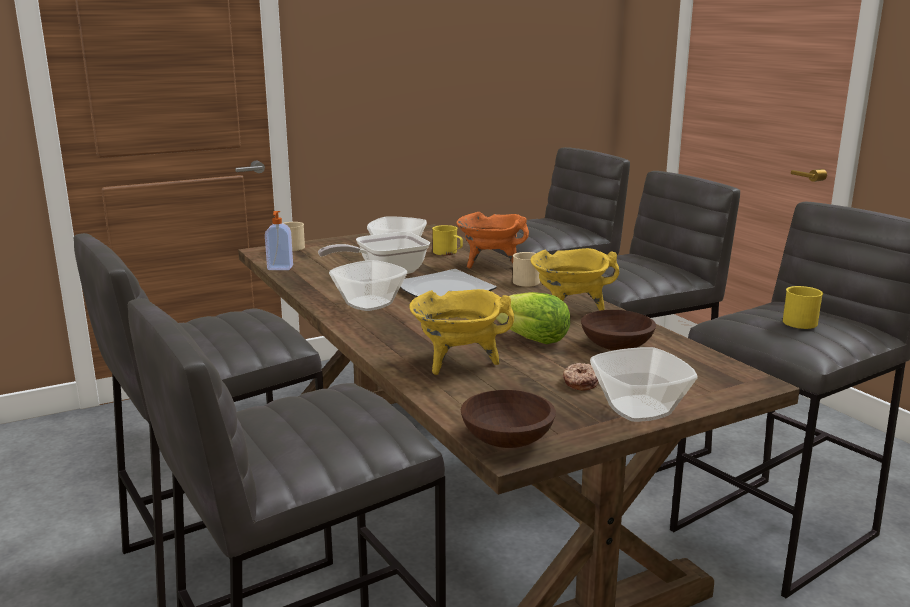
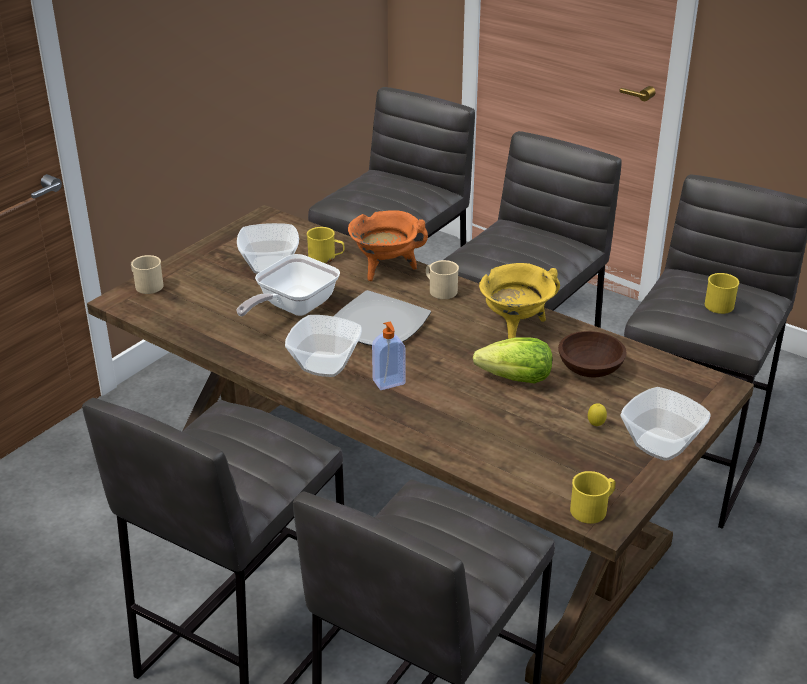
camera: 25 degrees left, 15 degrees up
soap dispenser [265,211,293,270] -> soap dispenser moved to [372,322,405,390]
yellow cooking pot [409,289,514,375] -> none
brown bowl [461,390,556,448] -> yellow mug [570,471,616,524]
donut [563,363,598,391] -> lemon [588,403,607,426]

